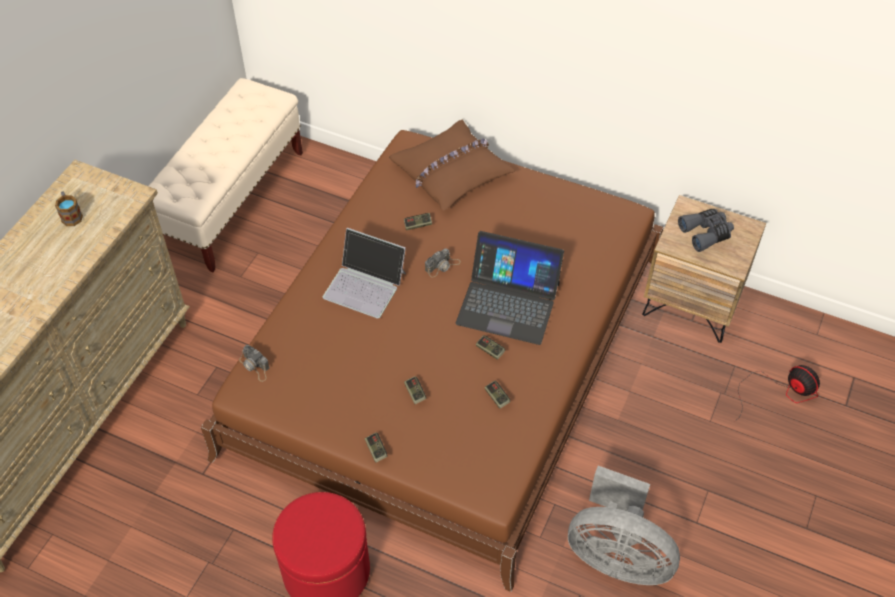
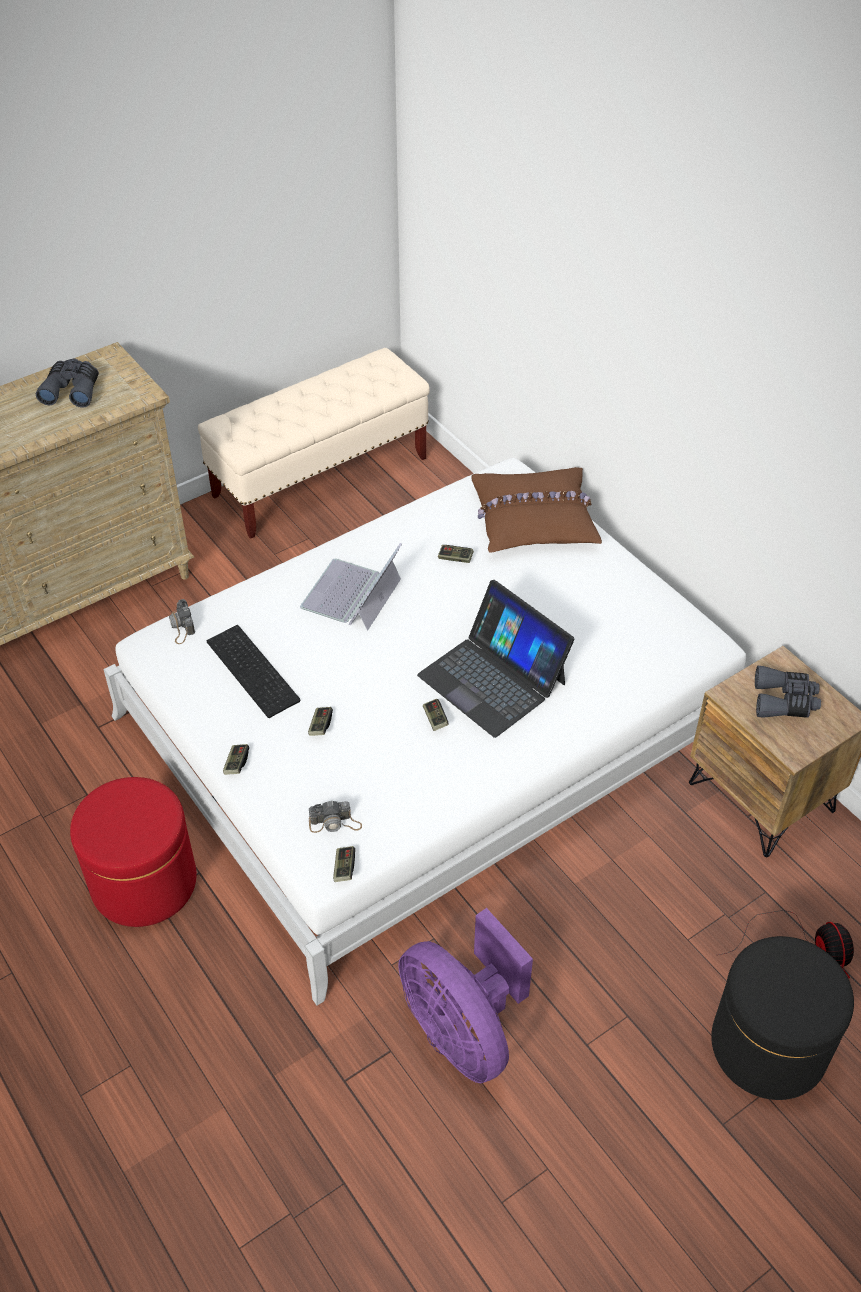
camera: 30 degrees right, 5 degrees down
mug [55,191,83,226] -> grey binoculars [36,359,99,408]
brown bed [201,130,664,592] -> white bed [103,458,746,1006]
laptop [323,228,406,318] -> laptop turned 60 degrees clockwise [300,543,402,631]
camera [425,248,461,277] -> camera moved to [309,800,362,833]
game controller [484,380,511,409] -> game controller moved to [333,846,355,882]
grey fan [568,466,680,585] -> purple fan [398,908,533,1083]
none -> keyboard [207,625,301,718]
none -> black ottoman [711,936,854,1100]

